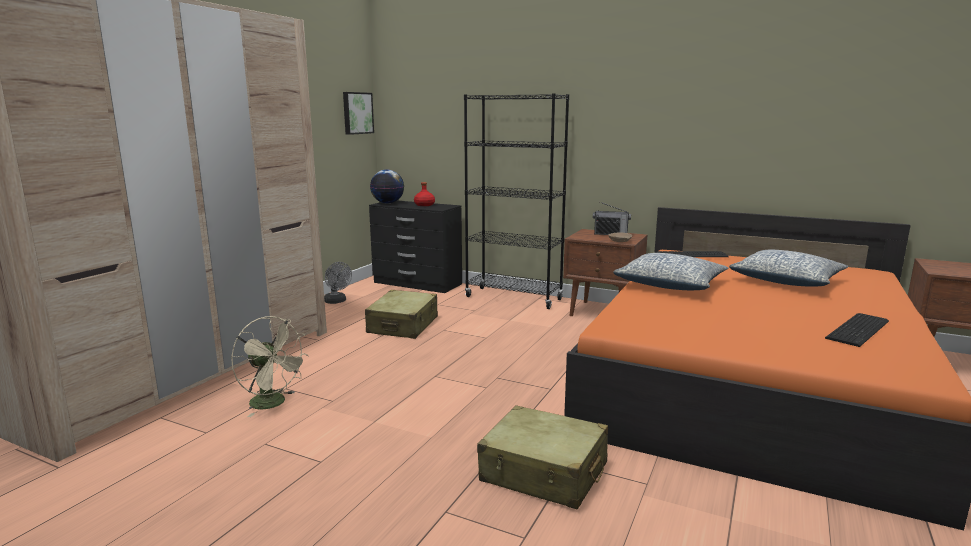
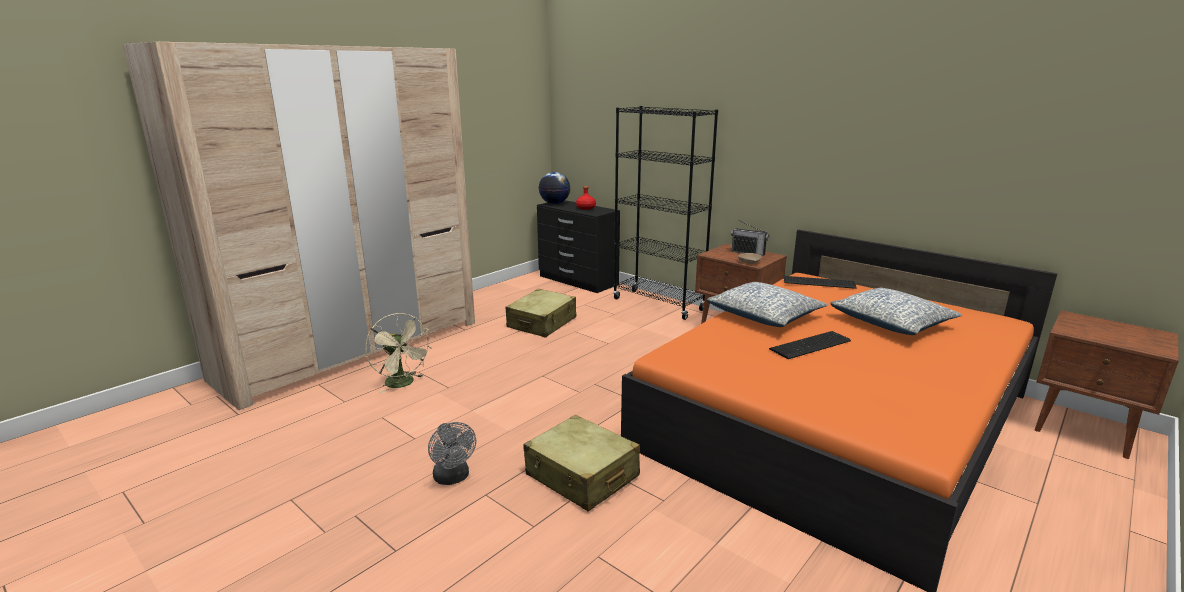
camera: 15 degrees right, 5 degrees up
grey fan [324,262,352,304] -> grey fan moved to [428,422,476,485]
picture [343,92,374,135] -> none
keyboard [825,313,889,347] -> keyboard moved to [769,331,851,359]

